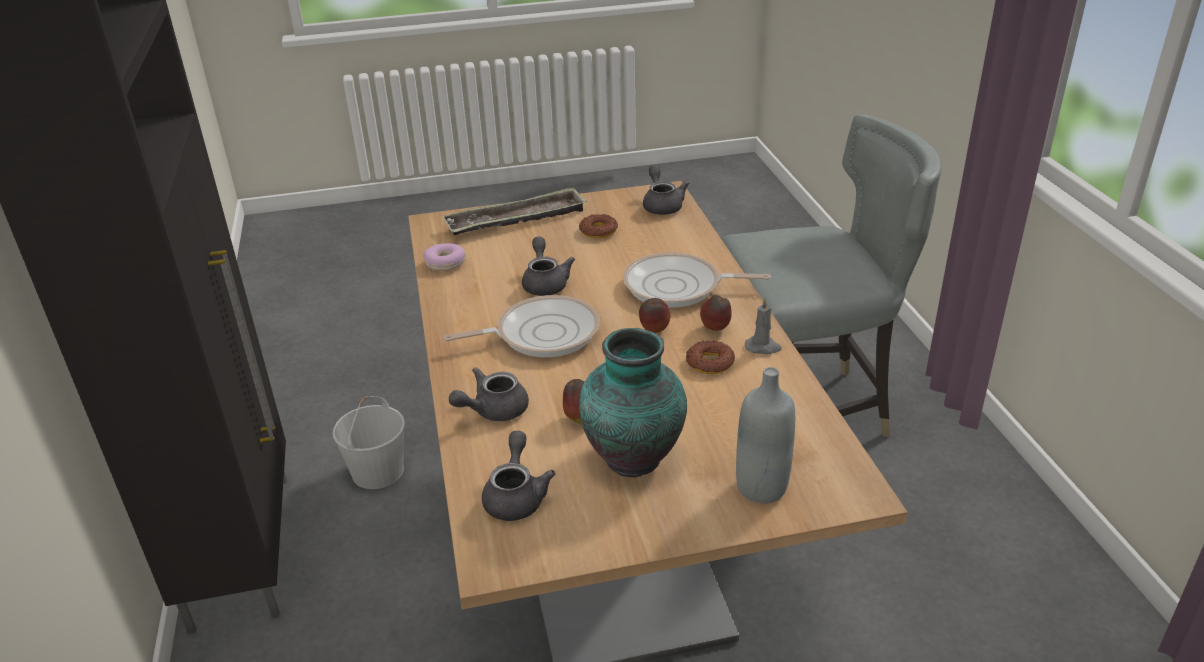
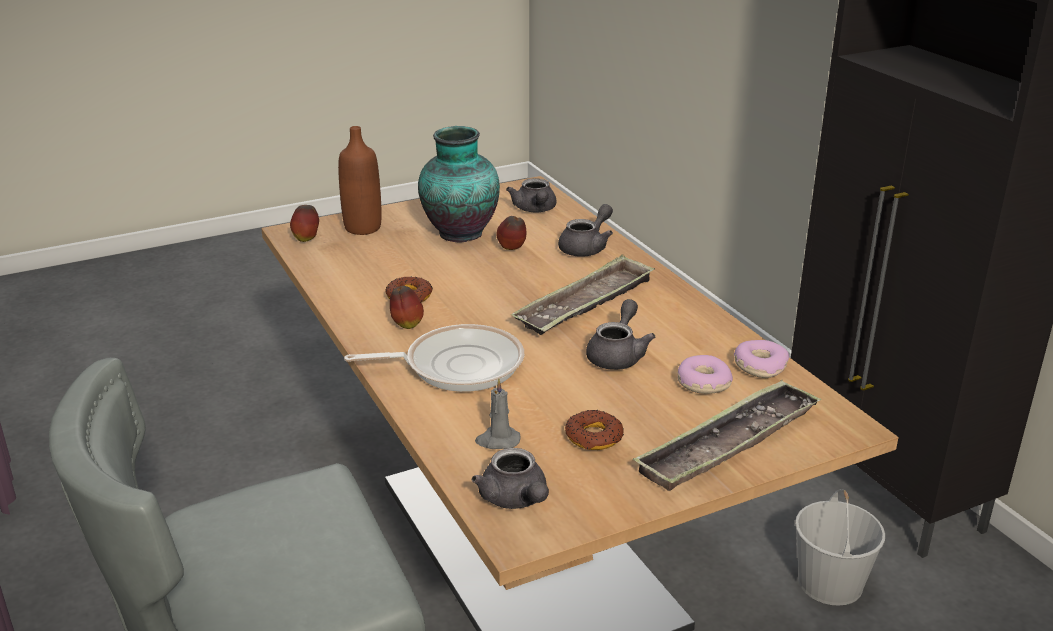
camera: 165 degrees right, 5 degrees down
frying pan [444,295,600,357] -> tray [511,255,655,335]
grey teapot [522,237,575,296] -> grey teapot turned 135 degrees counterclockwise [586,299,655,370]
apple [639,298,671,333] -> apple moved to [290,205,319,242]
grey bottle [736,367,795,504] -> brown bottle [338,126,382,235]
grey candle [745,297,782,354] -> grey candle moved to [475,378,520,449]
none -> donut [678,355,733,394]

